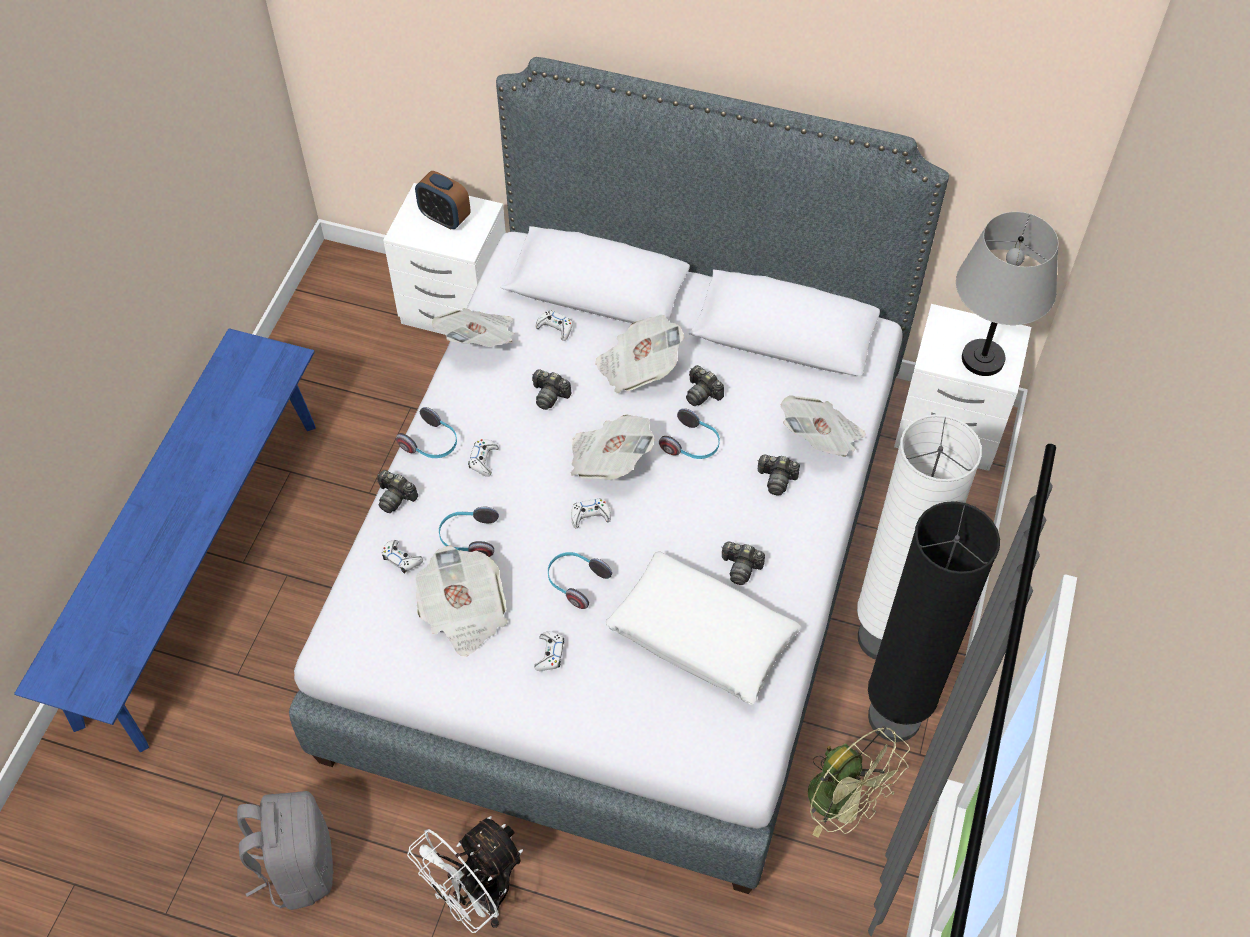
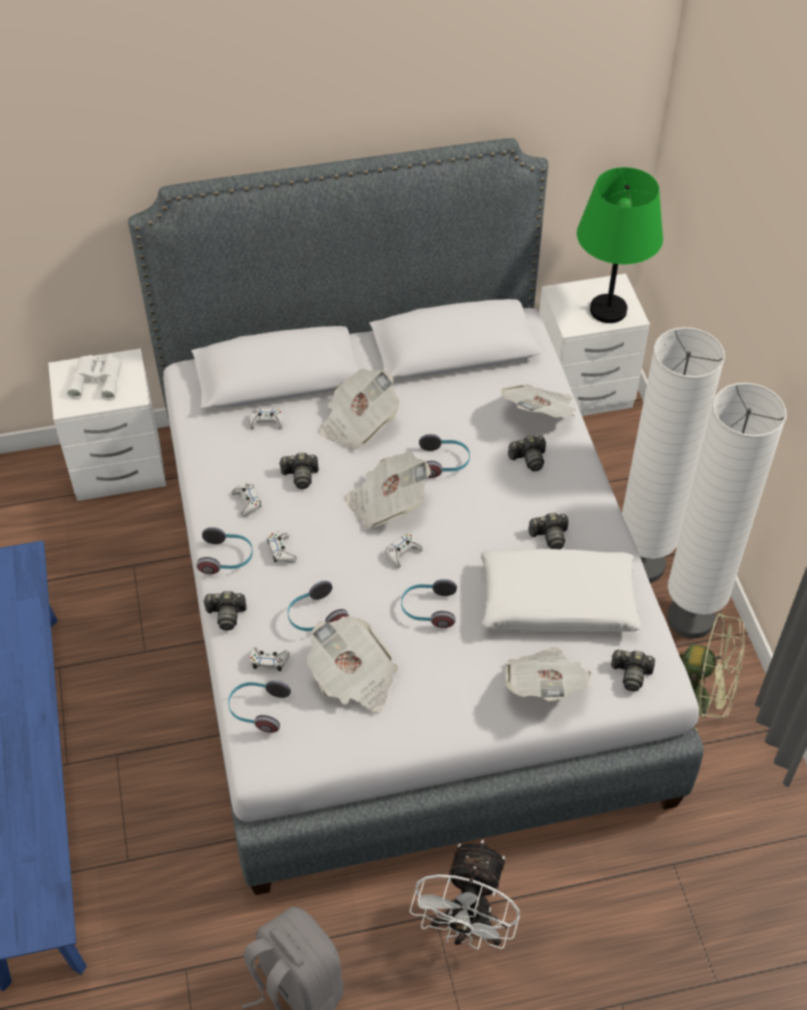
camera: 30 degrees left, 5 degrees down
alarm clock [415,171,471,230] -> white binoculars [67,355,122,400]
newspaper [432,308,515,347] -> newspaper moved to [505,647,591,701]
white game controller [534,631,564,671] -> white game controller moved to [232,483,261,517]
camera [686,365,724,406] -> camera moved to [611,650,655,691]
black floor lamp [868,501,1000,742] -> white floor lamp [667,383,787,638]
grey table lamp [956,212,1058,376] -> green table lamp [577,167,663,323]
none -> headphones [228,680,291,733]

